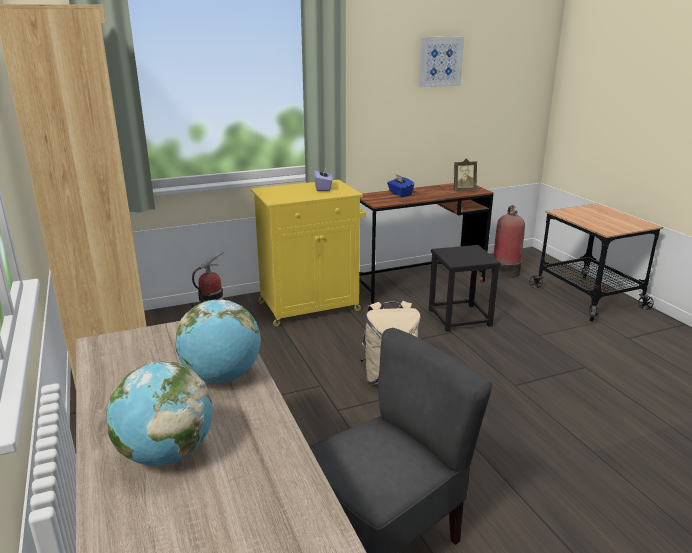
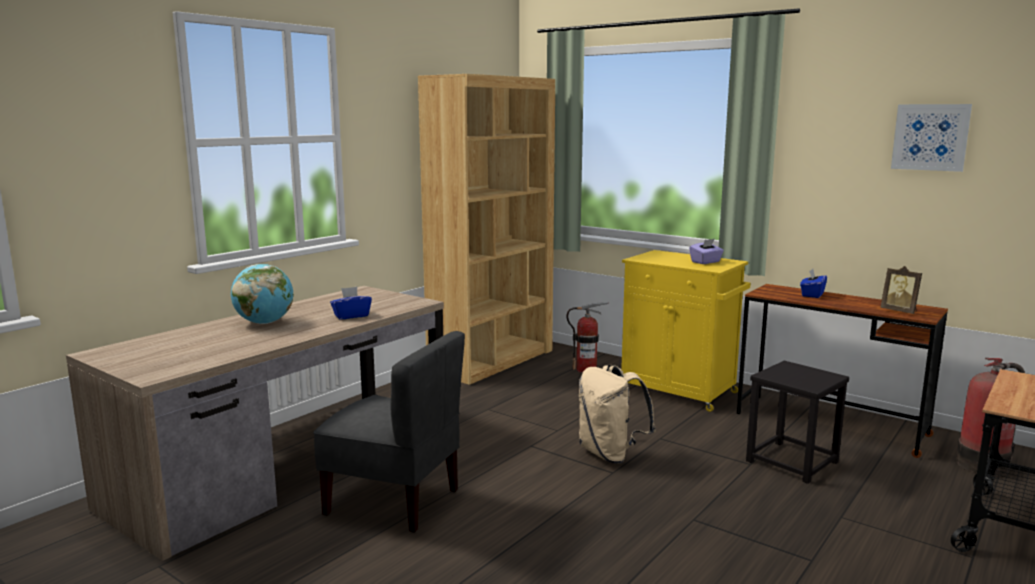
camera: 60 degrees right, 10 degrees down
globe [175,299,261,383] -> blue tissue box [330,287,372,319]

